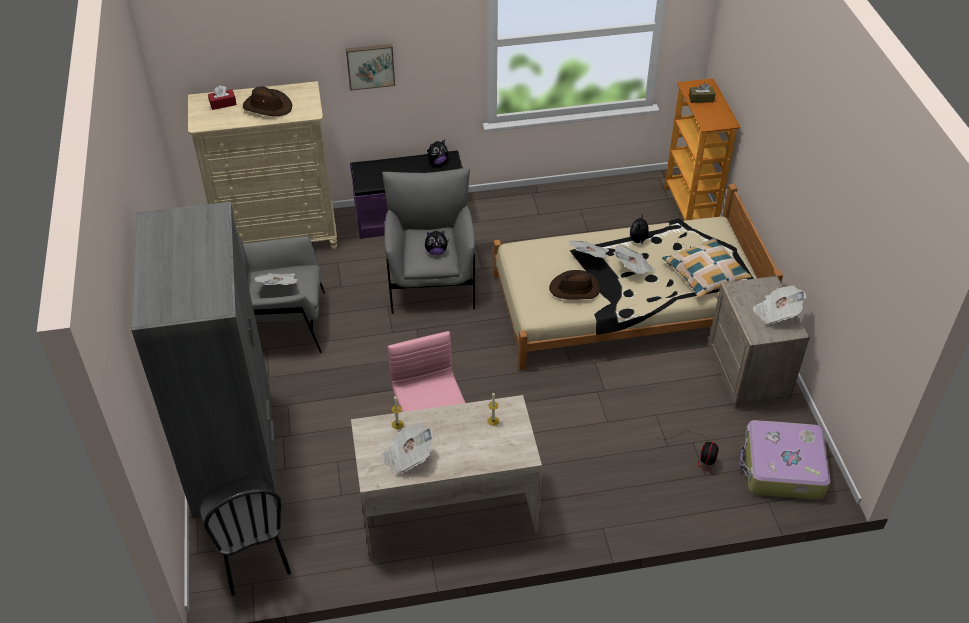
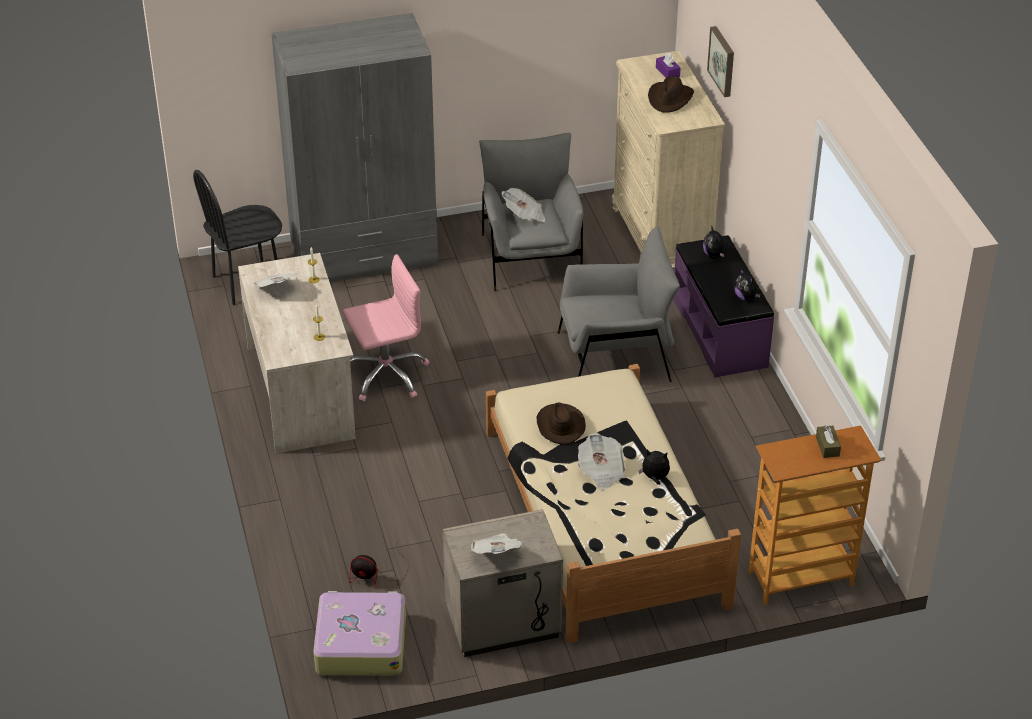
camera: 85 degrees right, 5 degrees down
red tissue box [208,85,237,110] -> purple tissue box [656,53,680,78]
picture [346,44,395,91] -> picture moved to [707,26,734,97]
plush toy [425,231,449,255] -> plush toy moved to [703,225,728,258]
newspaper [569,241,609,258] -> none
pillow [662,238,752,298] -> none

